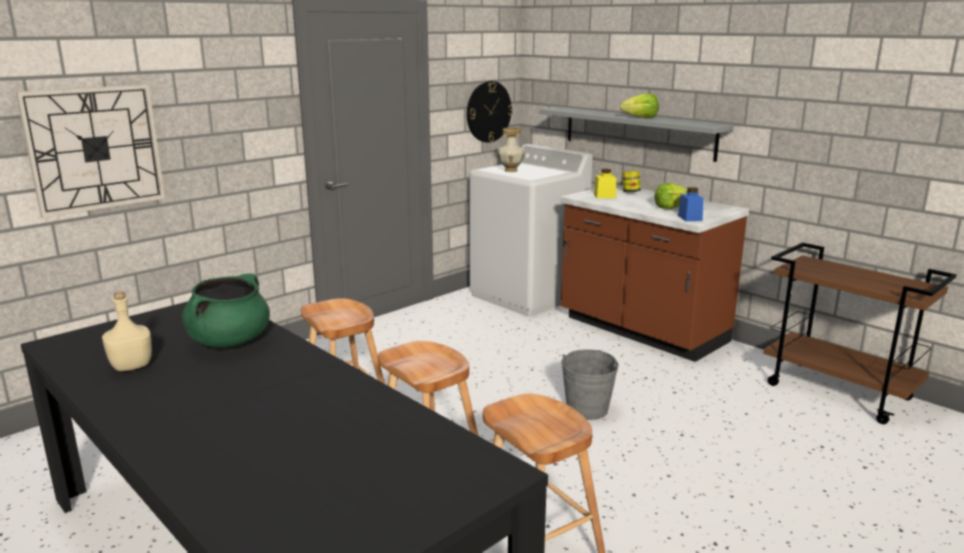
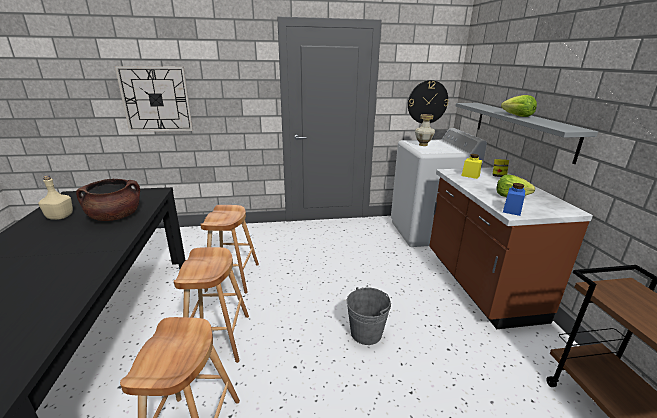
camera: 35 degrees right, 5 degrees up
green cooking pot [182,273,270,348] -> brown cooking pot [76,179,140,221]

